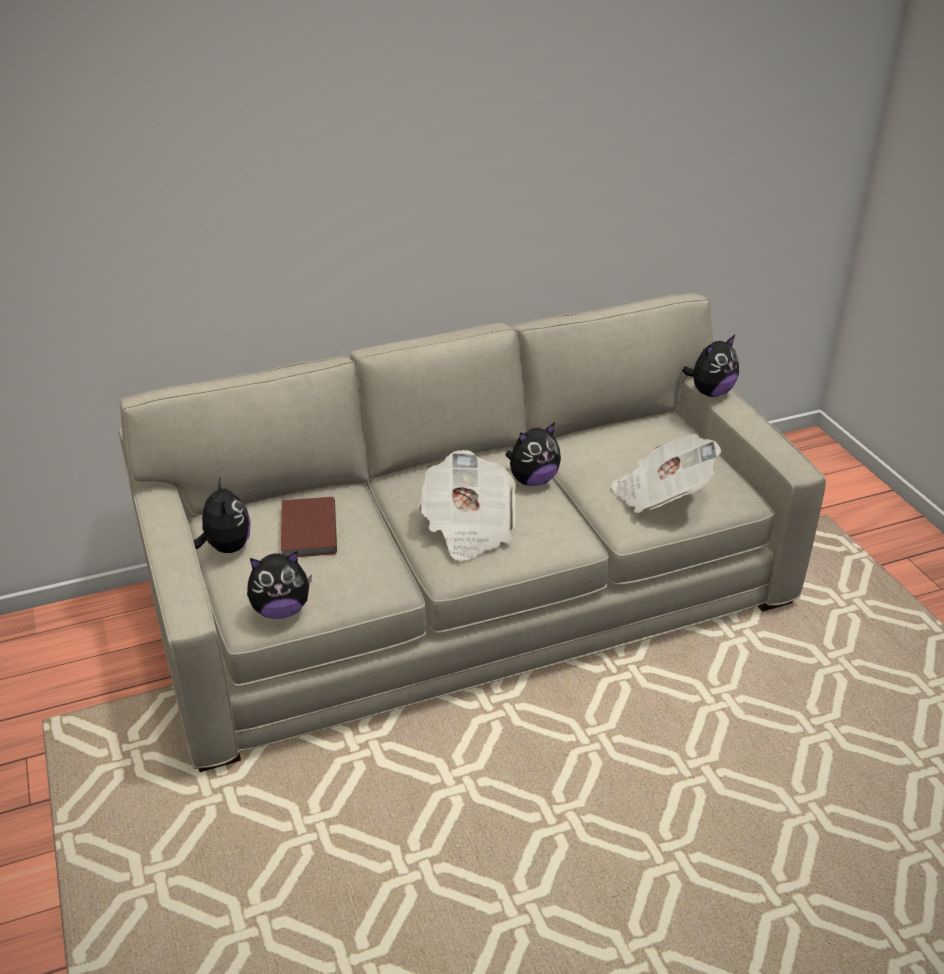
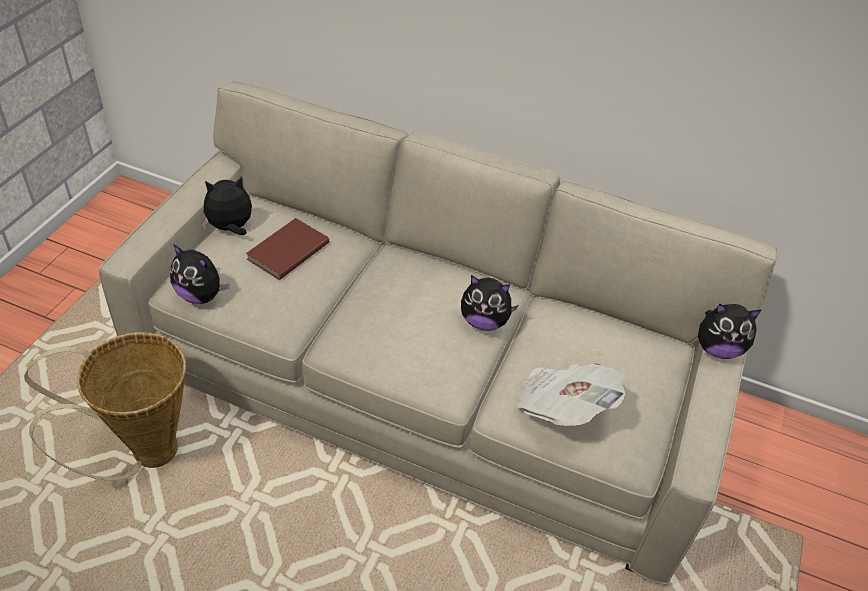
camera: 40 degrees right, 10 degrees up
plush toy [193,478,251,553] -> plush toy turned 135 degrees counterclockwise [202,176,252,235]
newspaper [419,450,516,561] -> none
none -> basket [24,332,186,481]

